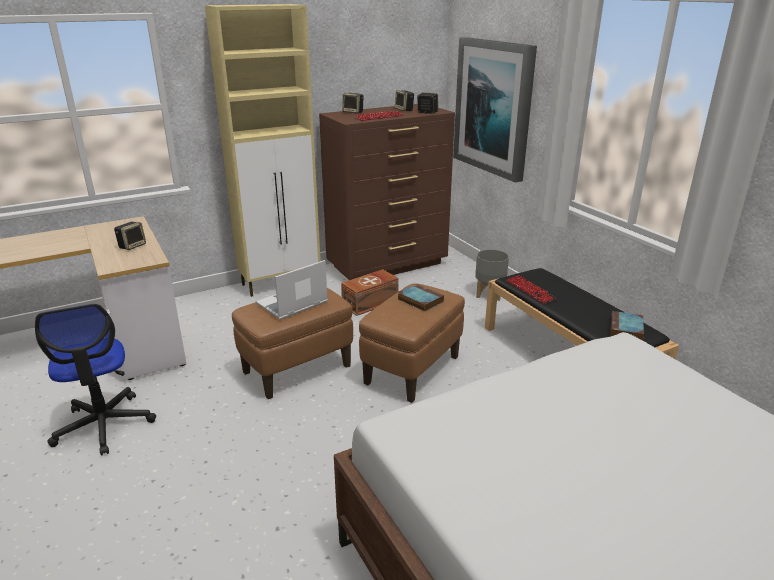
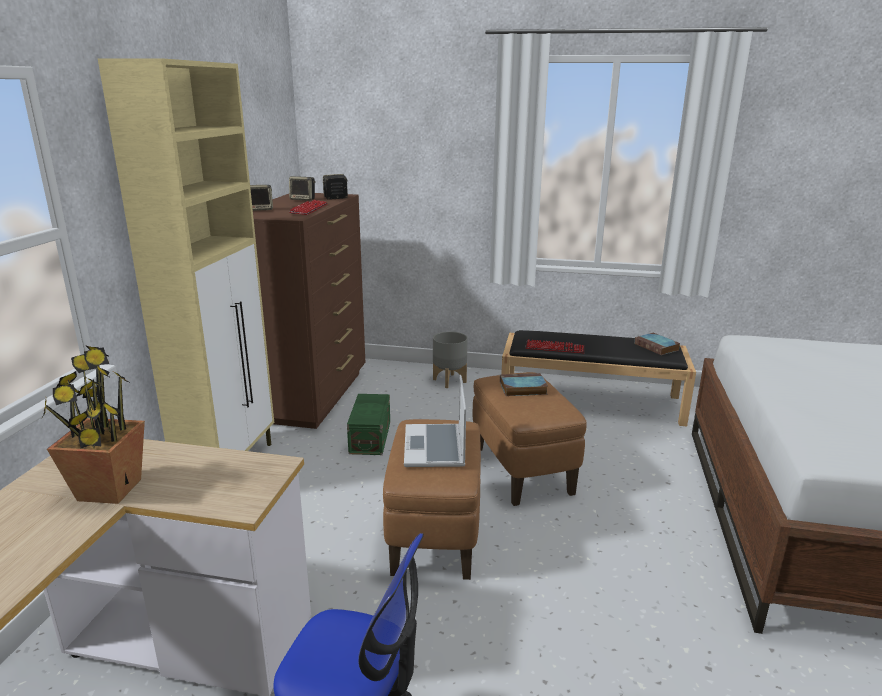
camera: 50 degrees left, 5 degrees down
speaker [114,222,146,250] -> none
brown storage box [341,269,399,316] -> green storage box [347,394,390,455]
picture [453,37,537,183] -> none
none -> potted plant [43,345,145,504]

